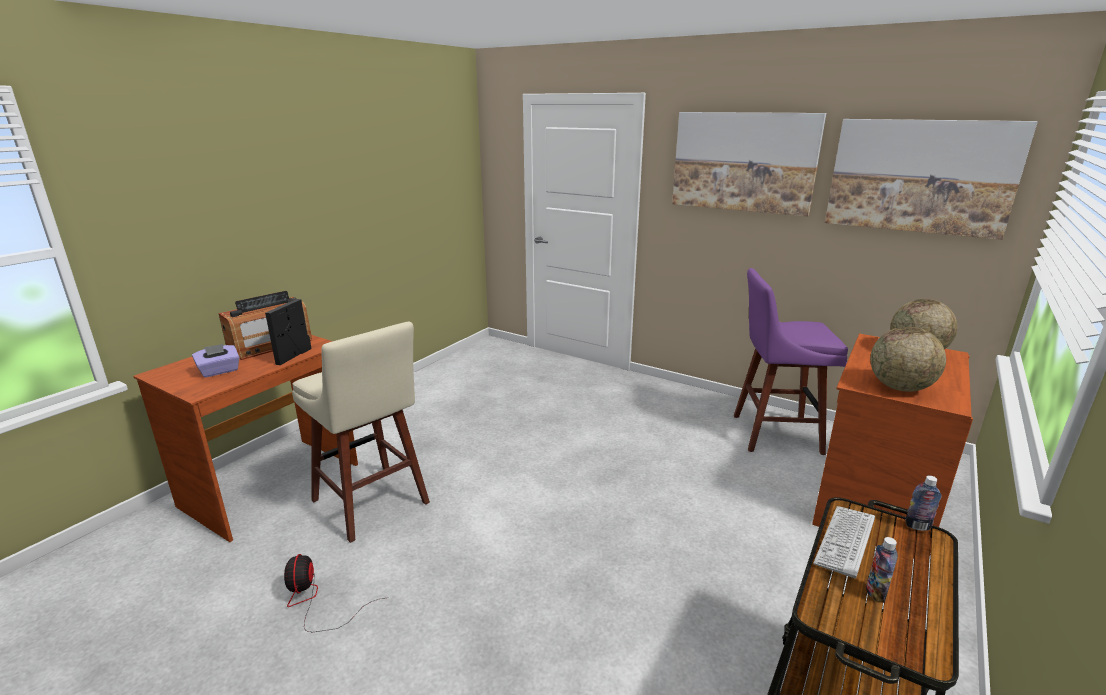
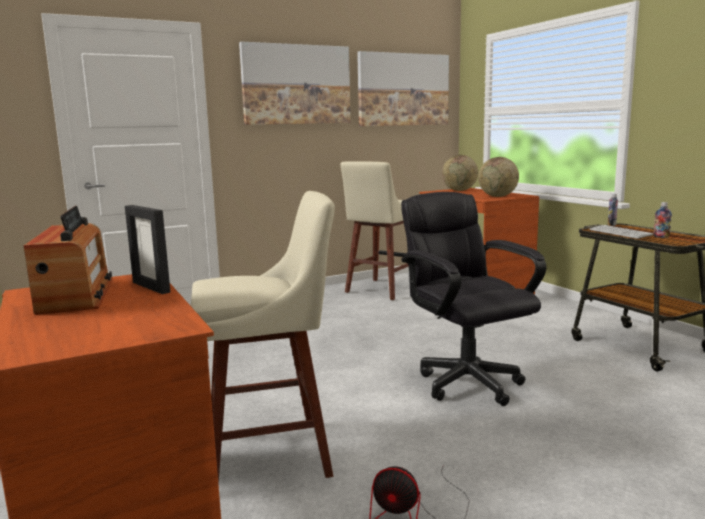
camera: 60 degrees left, 10 degrees down
purple tissue box [192,344,240,378] -> none
purple stool [734,268,848,455] -> beige stool [341,161,409,301]
none -> black office chair [401,192,546,406]

